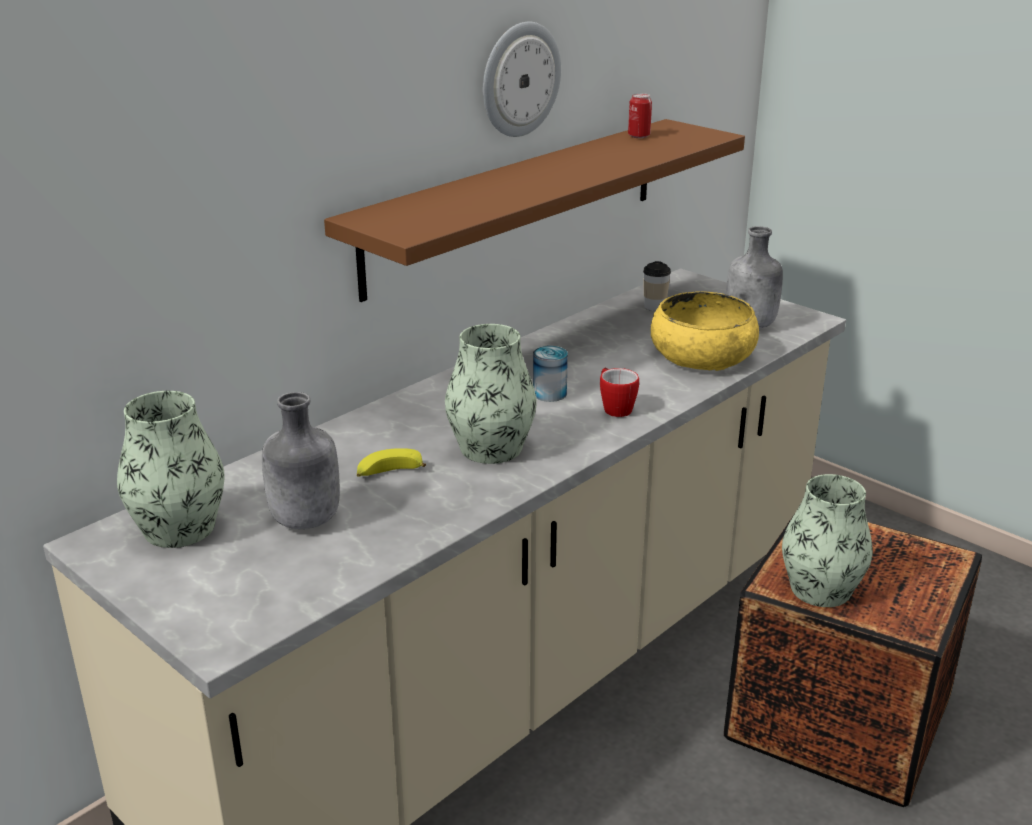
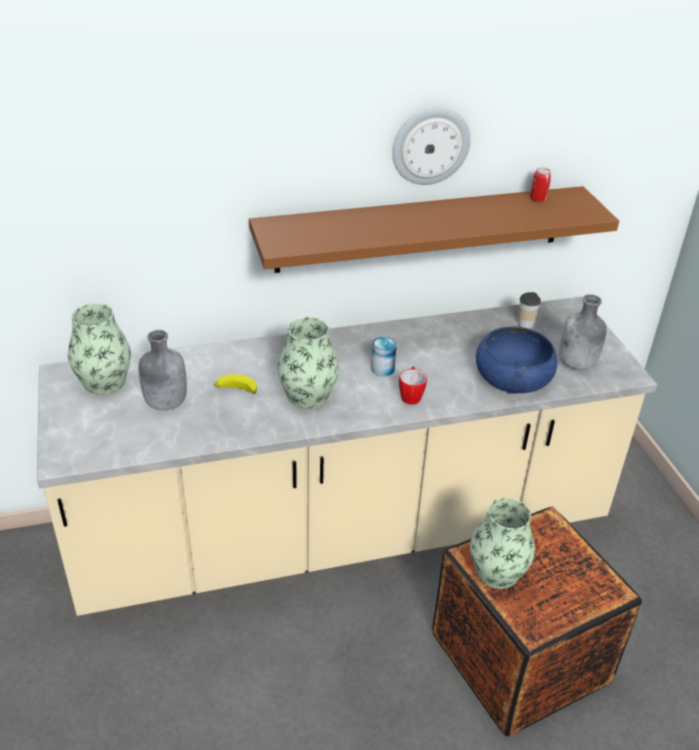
camera: 30 degrees right, 10 degrees up
yellow bowl [651,291,759,371] -> blue bowl [476,326,557,394]

